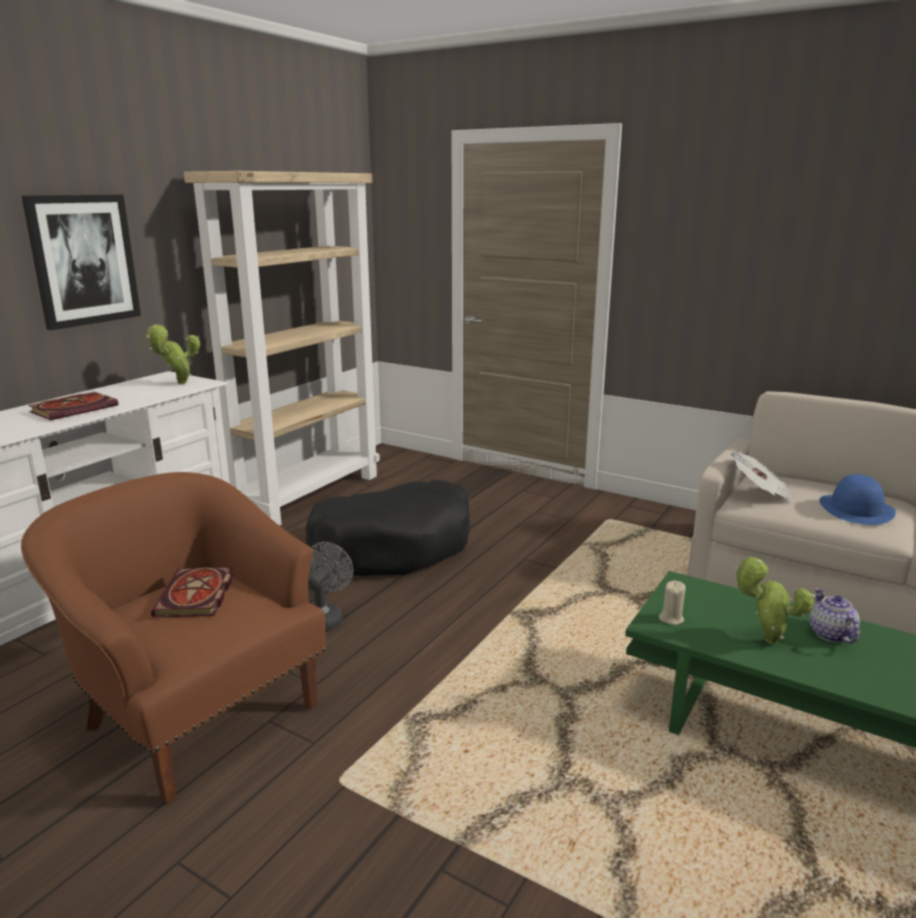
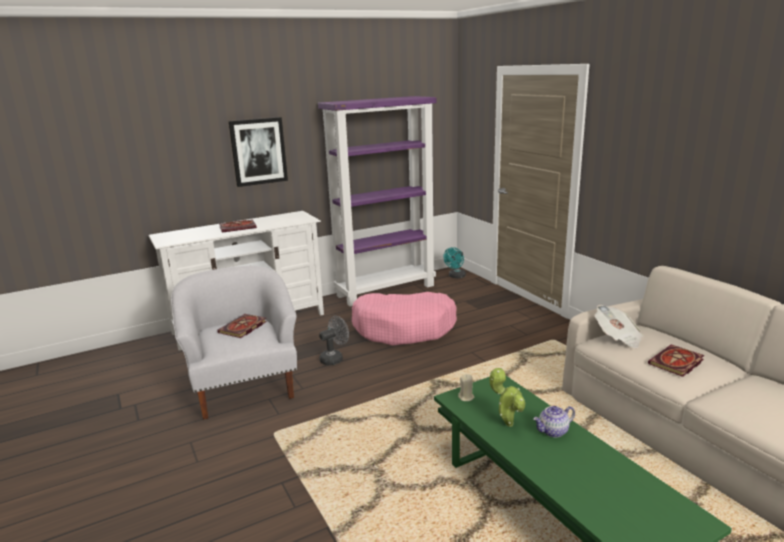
camera: 30 degrees right, 0 degrees up
brown armchair [21,472,326,804] -> white armchair [171,266,298,419]
potted plant [146,324,200,384] -> none
beige bookcase [184,171,380,526] -> purple bookcase [318,96,437,307]
black dog bed [305,480,470,576] -> pink dog bed [352,292,457,346]
teapot [809,588,860,643] -> teapot turned 135 degrees counterclockwise [533,406,575,437]
blue hat [819,474,896,525] -> book [648,344,705,377]
none -> turquoise fan [443,247,466,278]

